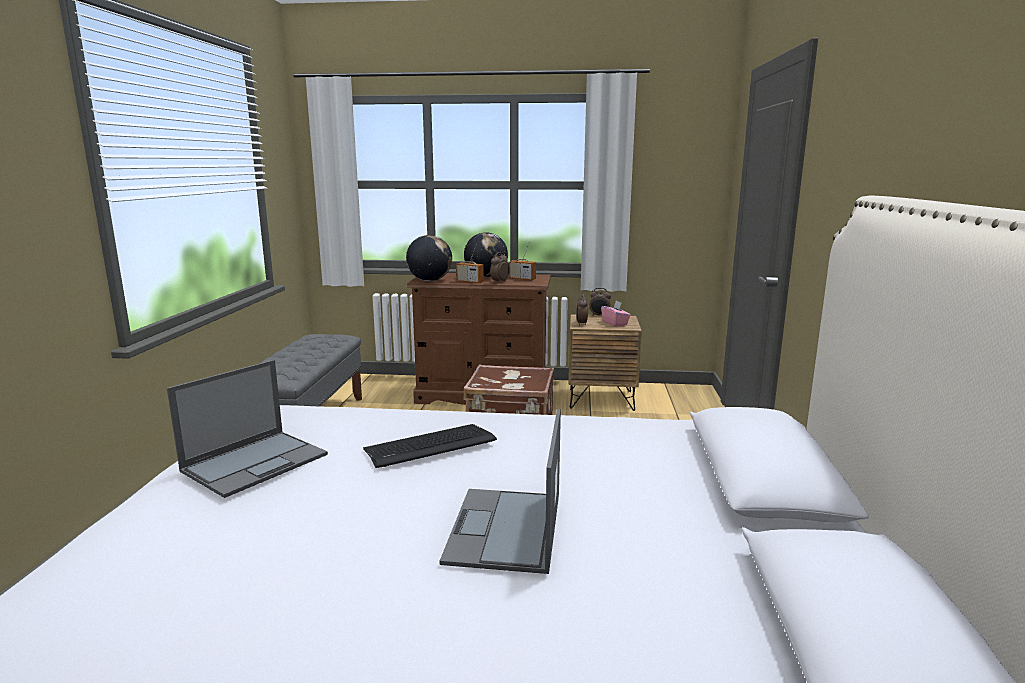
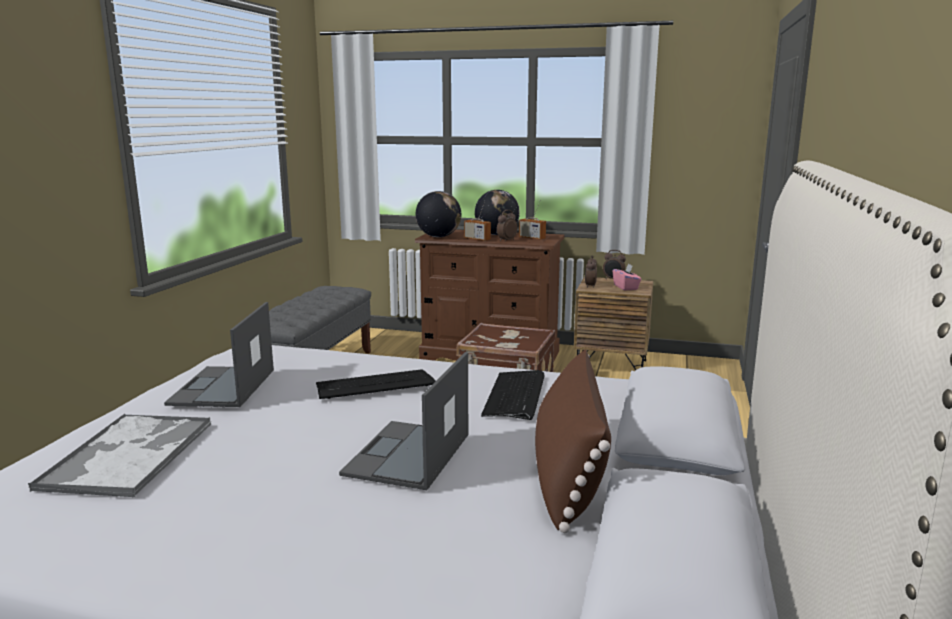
camera: 10 degrees right, 0 degrees up
laptop [167,360,328,498] -> laptop turned 135 degrees clockwise [164,302,274,407]
none -> tray [28,414,212,497]
none -> keyboard [481,370,545,420]
none -> brown pillow [535,349,611,533]

